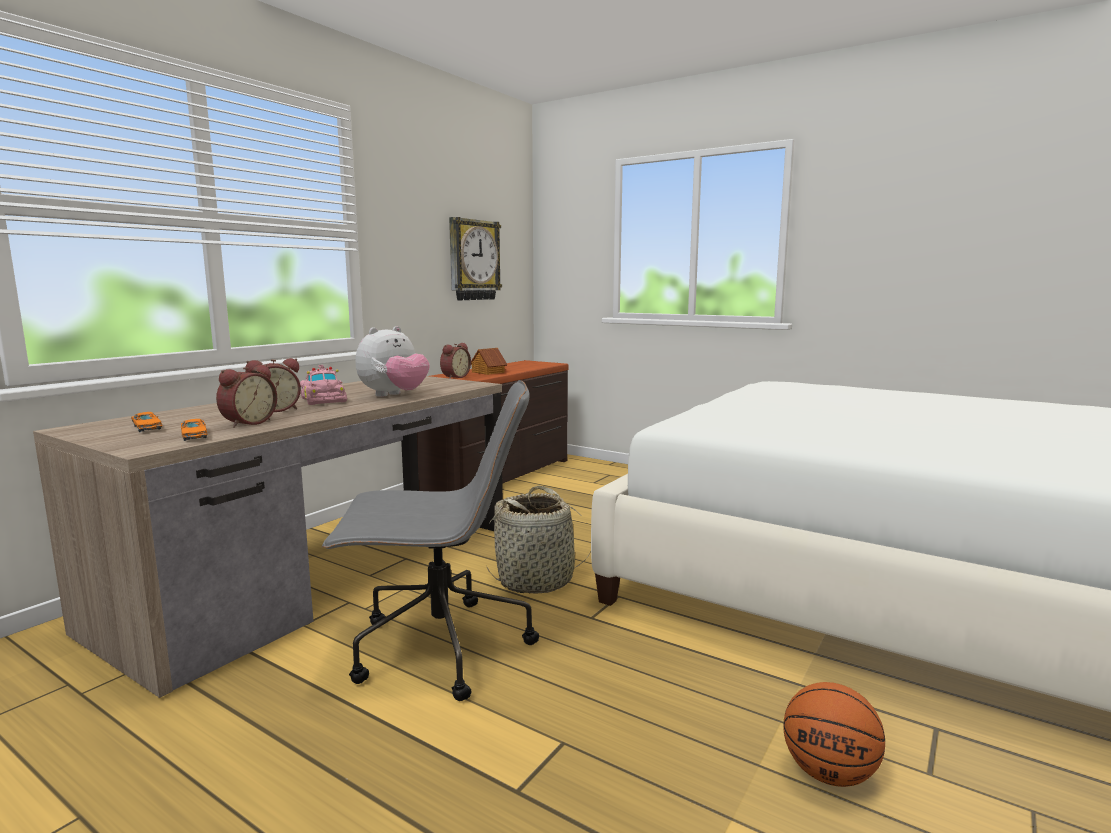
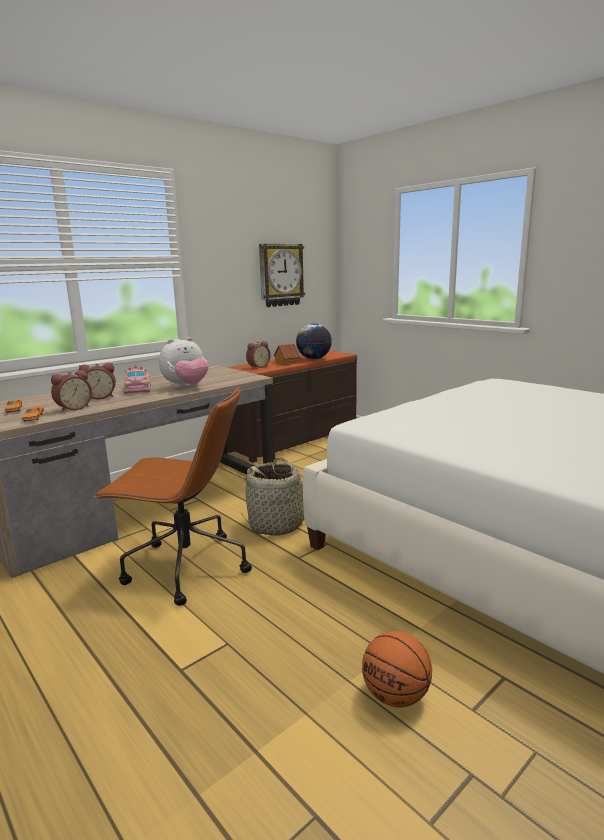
camera: 15 degrees right, 5 degrees up
grey office chair [322,380,539,701] -> brown office chair [94,387,252,606]
none -> globe [296,323,332,359]

